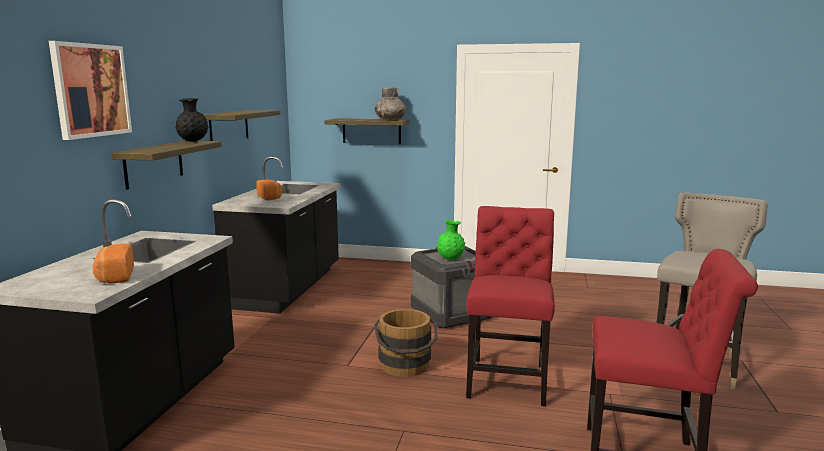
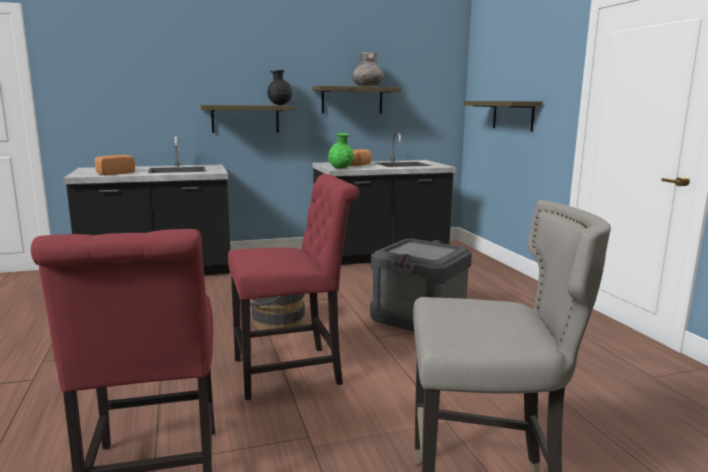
camera: 60 degrees right, 0 degrees up
picture [49,41,132,140] -> none
grey vase [375,87,406,120] -> grey vase moved to [352,52,384,87]
green vase [436,220,465,260] -> green vase moved to [328,133,354,169]

